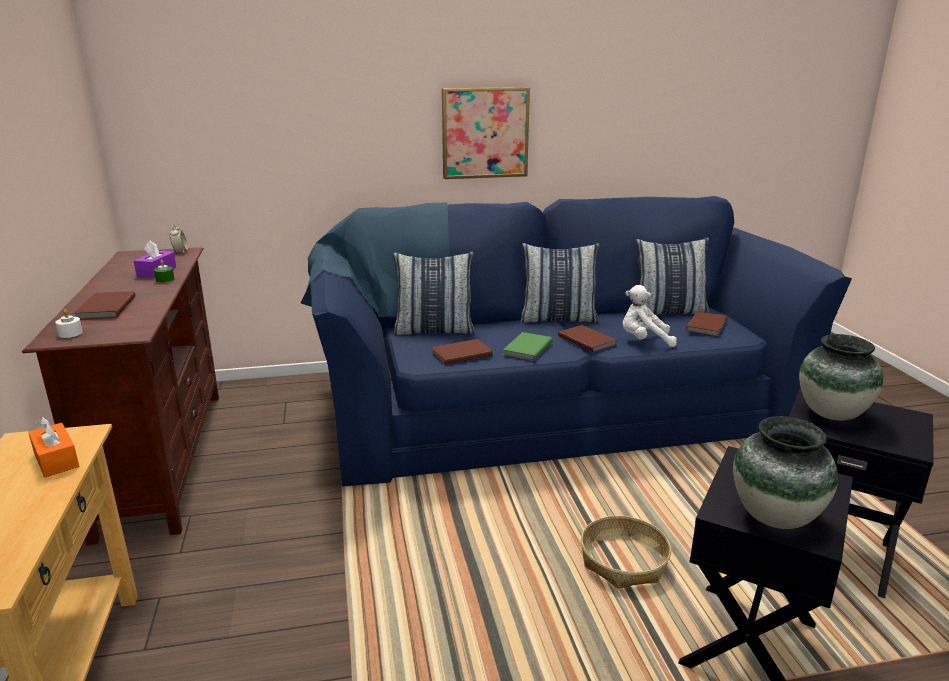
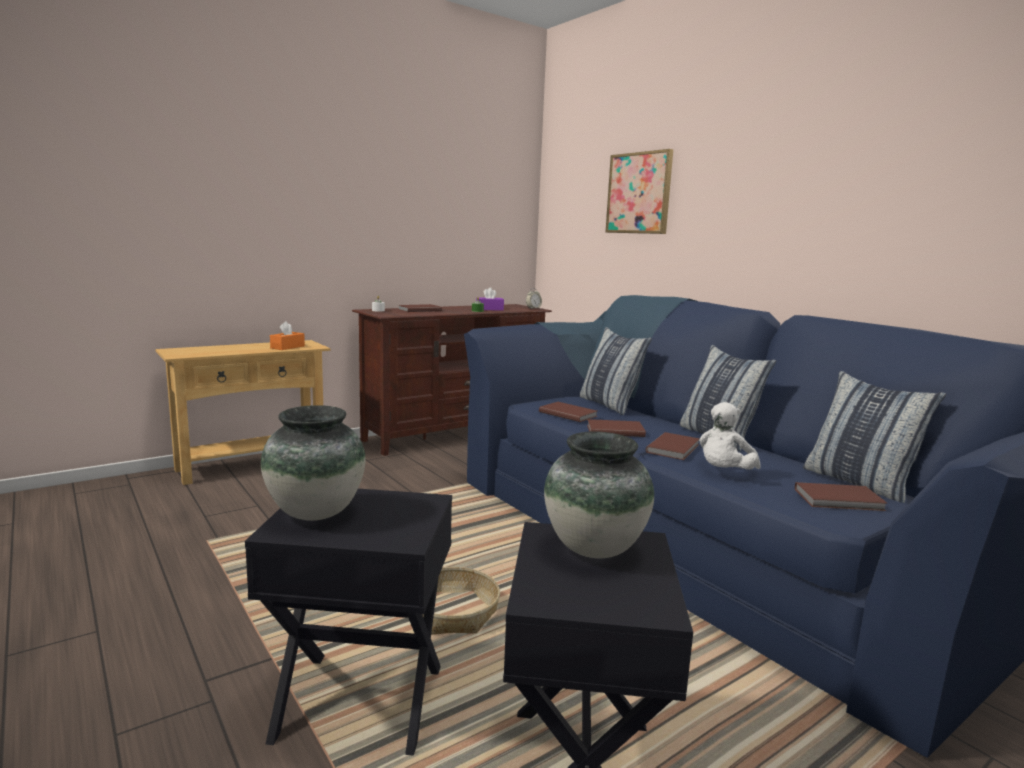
camera: 65 degrees right, 10 degrees down
picture [442,87,530,179] -> picture moved to [605,149,673,234]
green book [503,332,553,361] -> brown book [587,419,646,437]
white plush toy [623,285,677,347] -> white plush toy turned 120 degrees counterclockwise [699,402,761,470]

